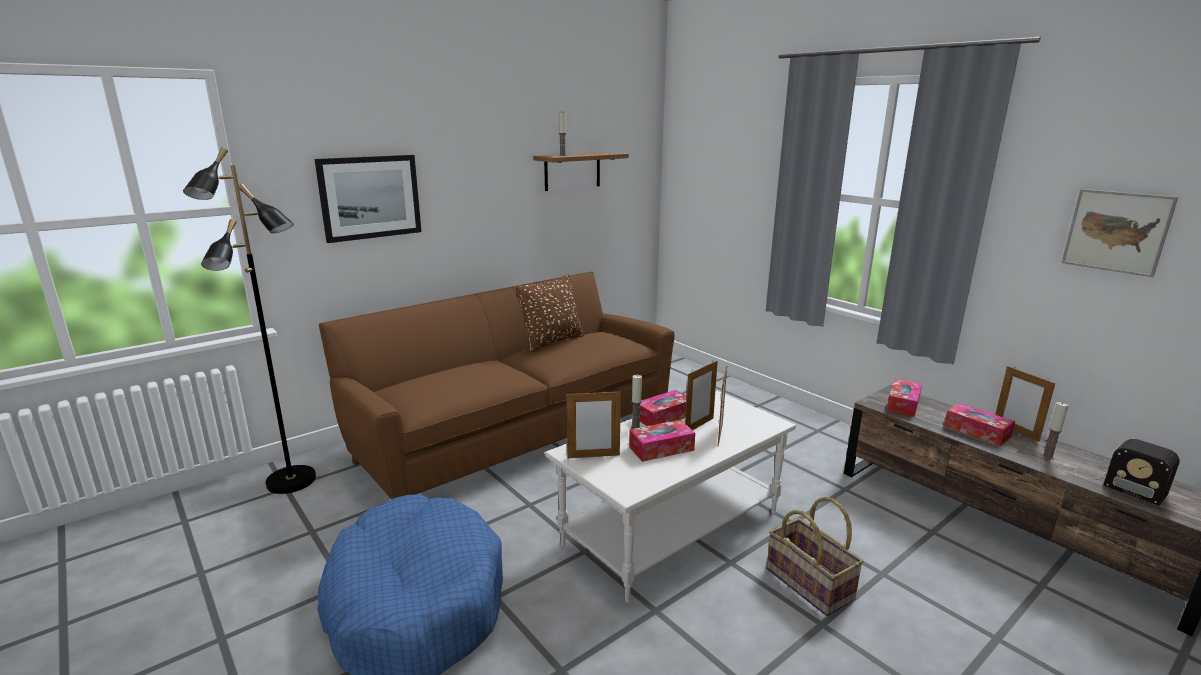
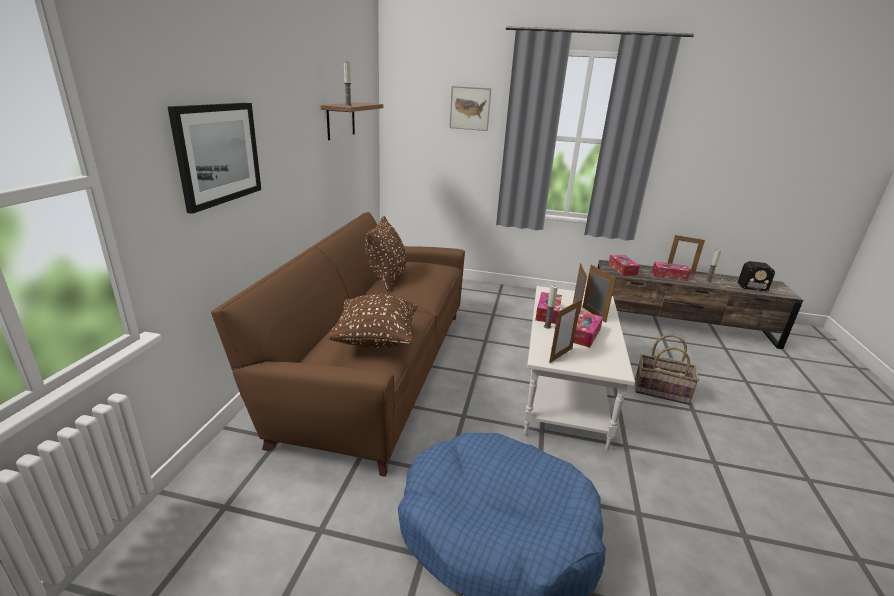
camera: 40 degrees left, 5 degrees up
black floor lamp [183,148,316,494] -> none
picture [1061,189,1178,277] -> picture moved to [449,86,491,131]
none -> brown pillow [327,294,418,348]

